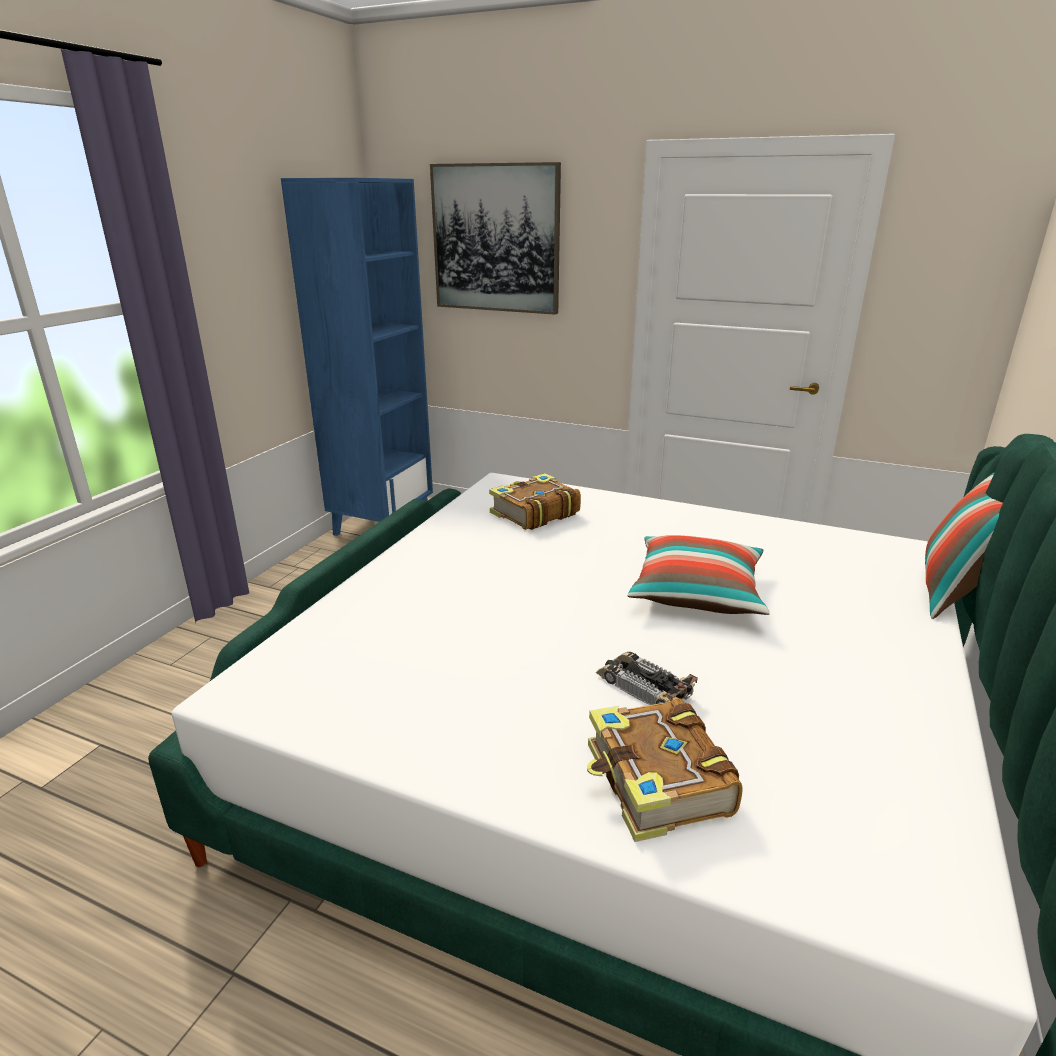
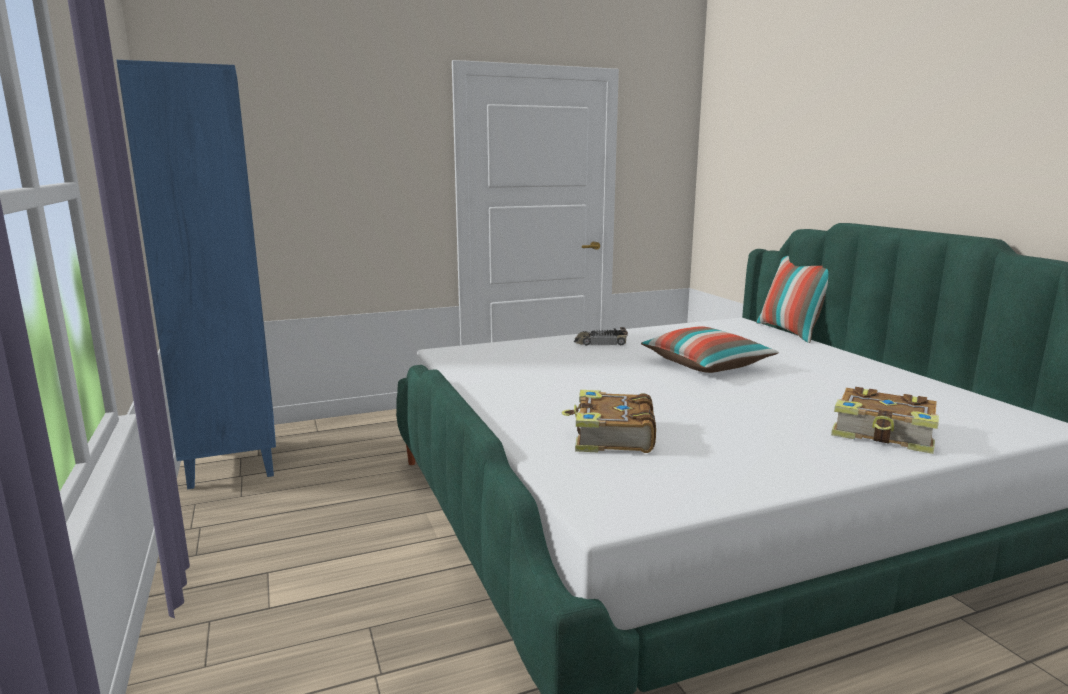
camera: 45 degrees left, 10 degrees down
picture [430,162,561,315] -> none
book [489,473,581,530] -> book moved to [561,390,656,453]
toy car [595,651,698,705] -> toy car moved to [574,327,628,346]

